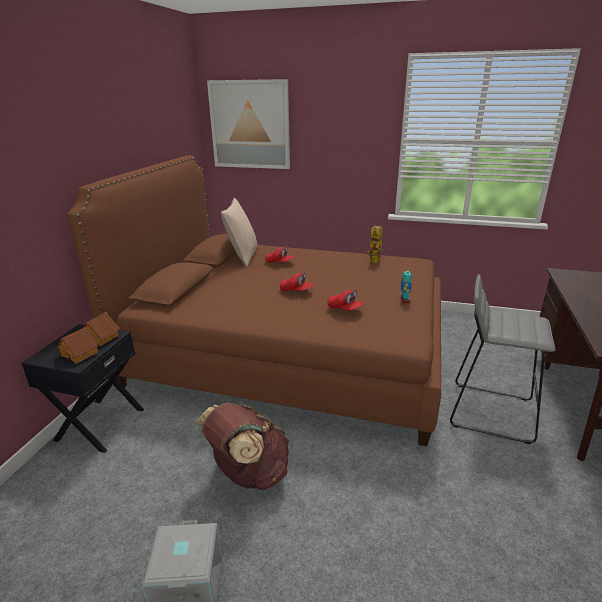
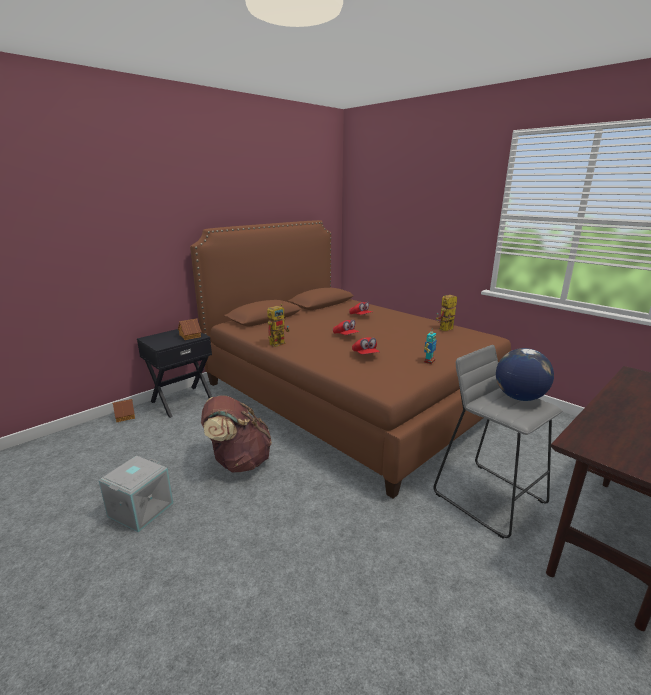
camera: 30 degrees right, 5 degrees down
toy house [56,327,99,364] -> toy house moved to [113,399,135,422]
picture [207,79,290,169] -> none
beige pillow [221,198,258,267] -> none
none -> toy robot [267,304,290,347]
none -> globe [496,348,554,401]

